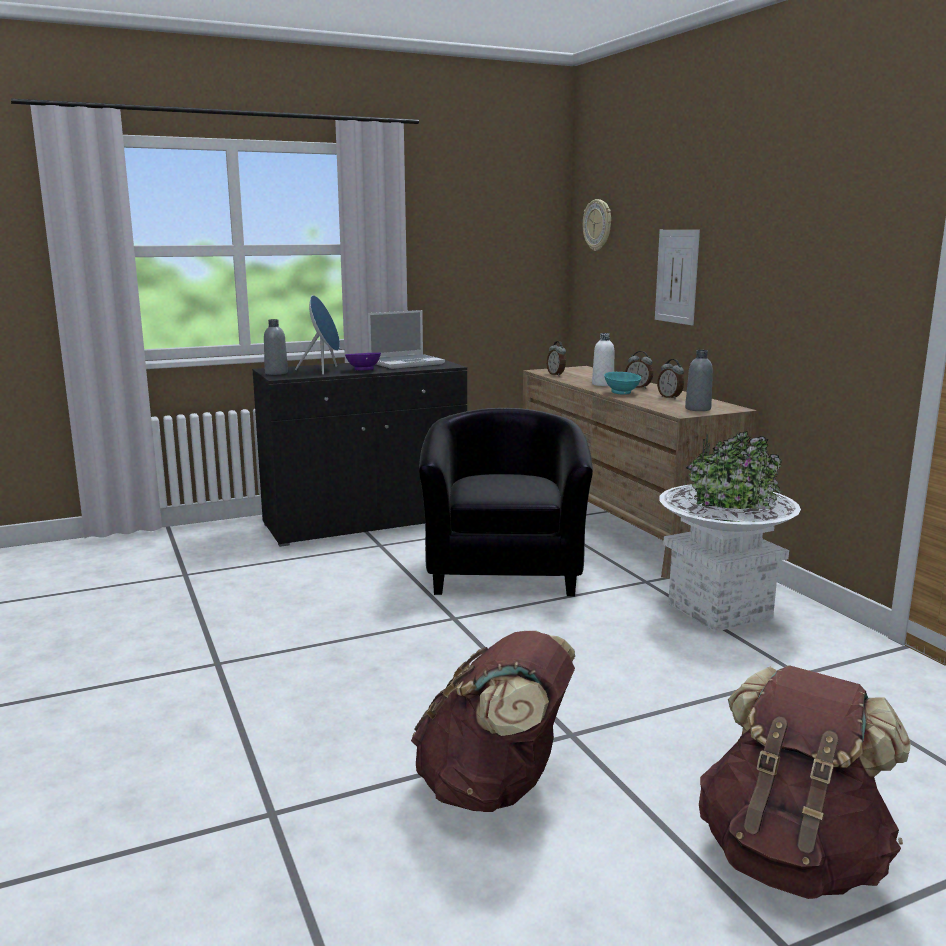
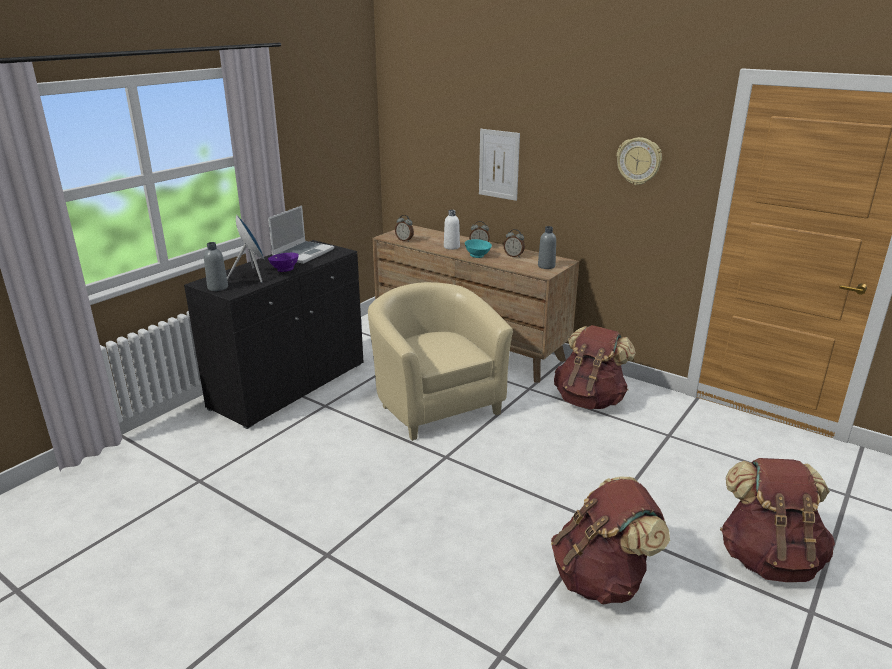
camera: 30 degrees left, 10 degrees up
black armchair [419,408,593,597] -> beige armchair [368,282,513,441]
wall clock [583,199,611,251] -> wall clock moved to [617,137,662,185]
white planter [659,431,801,632] -> brown backpack [554,325,636,409]

